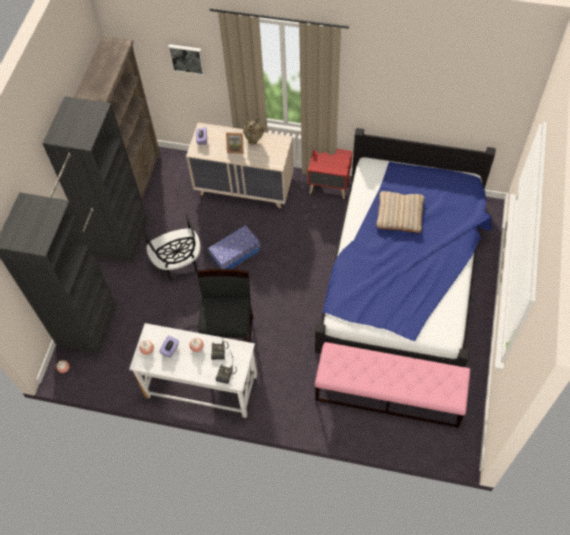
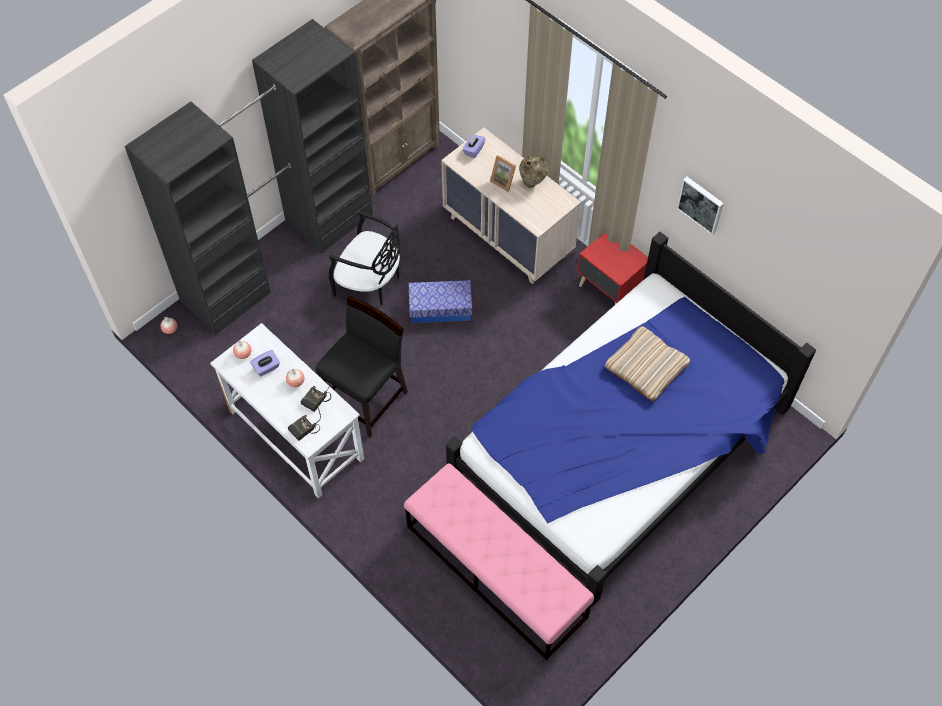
camera: 30 degrees right, 0 degrees up
black chair [143,214,201,282] -> black chair turned 75 degrees counterclockwise [329,211,400,305]
picture [168,44,205,75] -> picture moved to [676,176,724,235]

